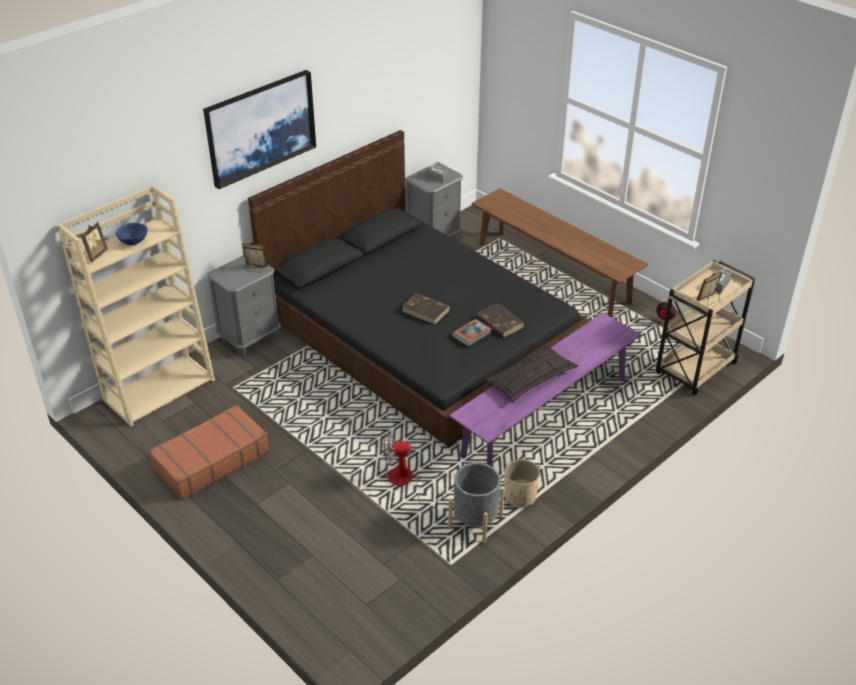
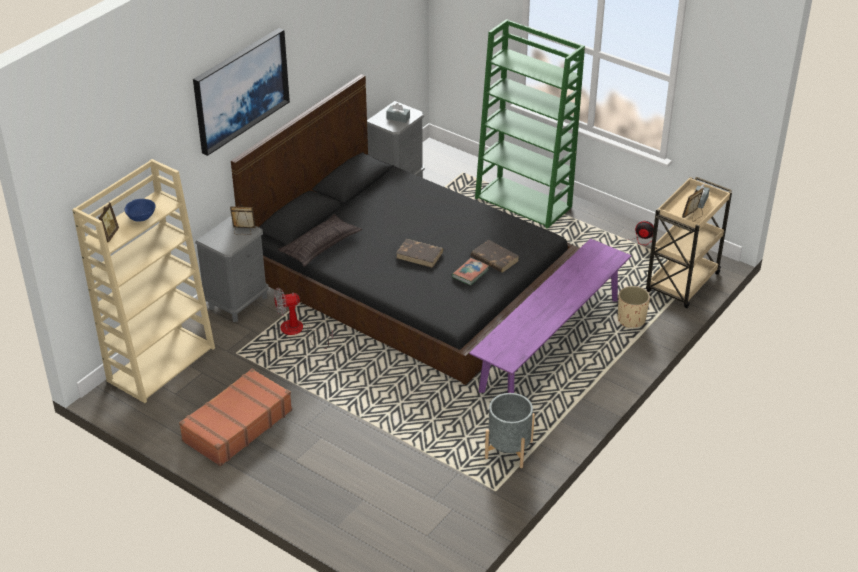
camera: 10 degrees left, 0 degrees up
fan [383,433,443,508] -> fan moved to [274,288,333,349]
brown bench [471,188,648,317] -> green bookcase [475,19,585,229]
pillow [484,345,578,403] -> pillow moved to [277,214,362,267]
beige planter [504,459,540,507] -> beige planter moved to [618,286,650,328]

